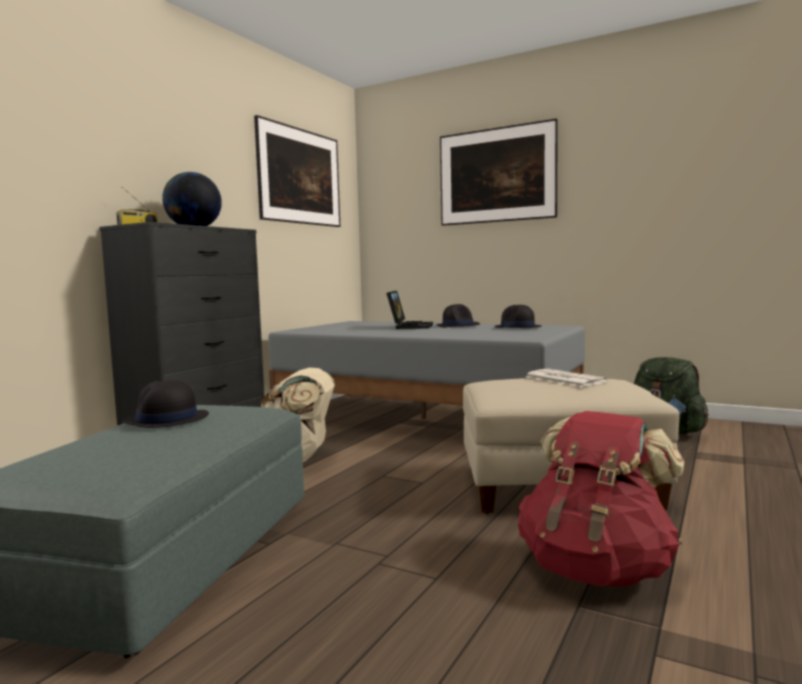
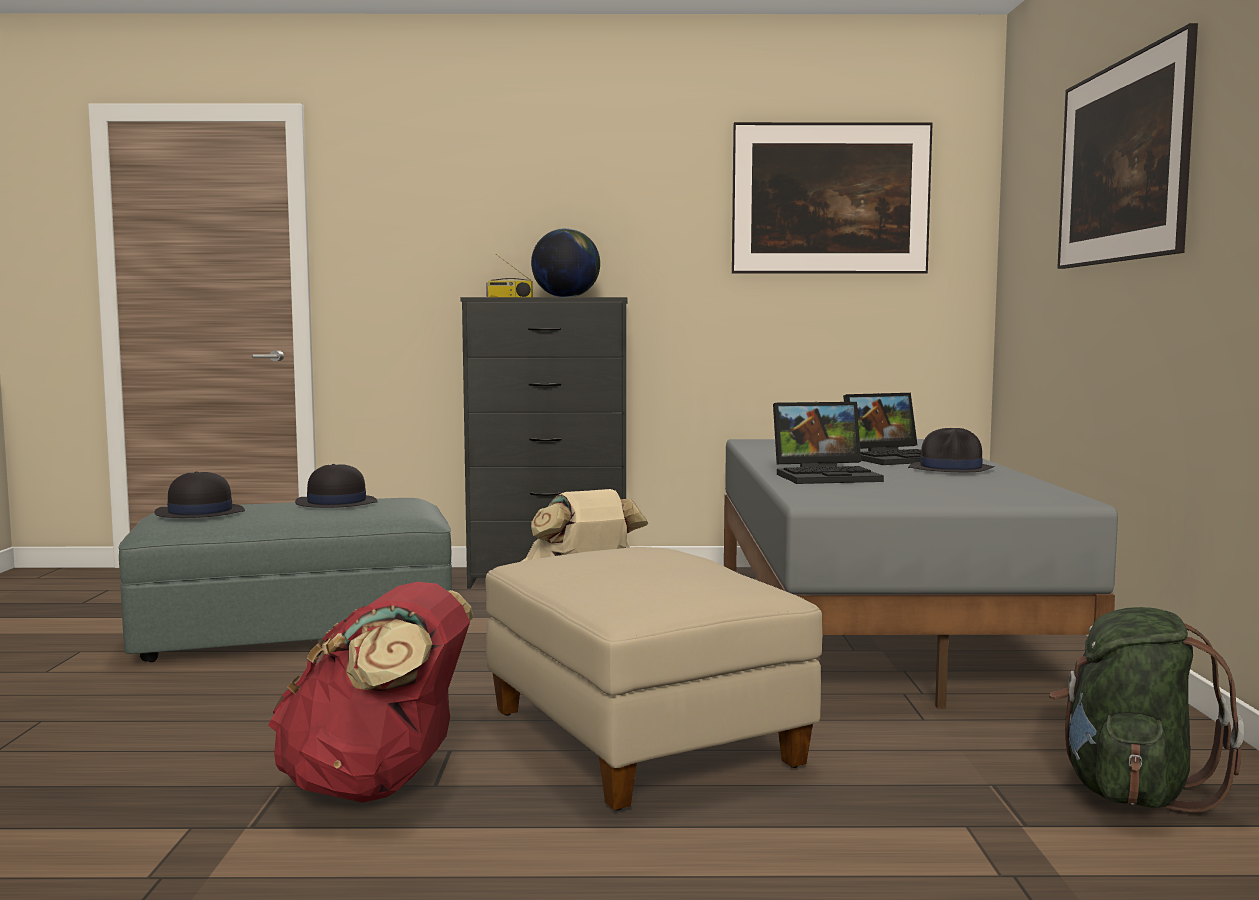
camera: 60 degrees right, 0 degrees up
black hat [494,305,541,328] -> black hat moved to [155,471,245,518]
newspaper [526,369,608,387] -> none
none -> laptop [773,402,884,484]

